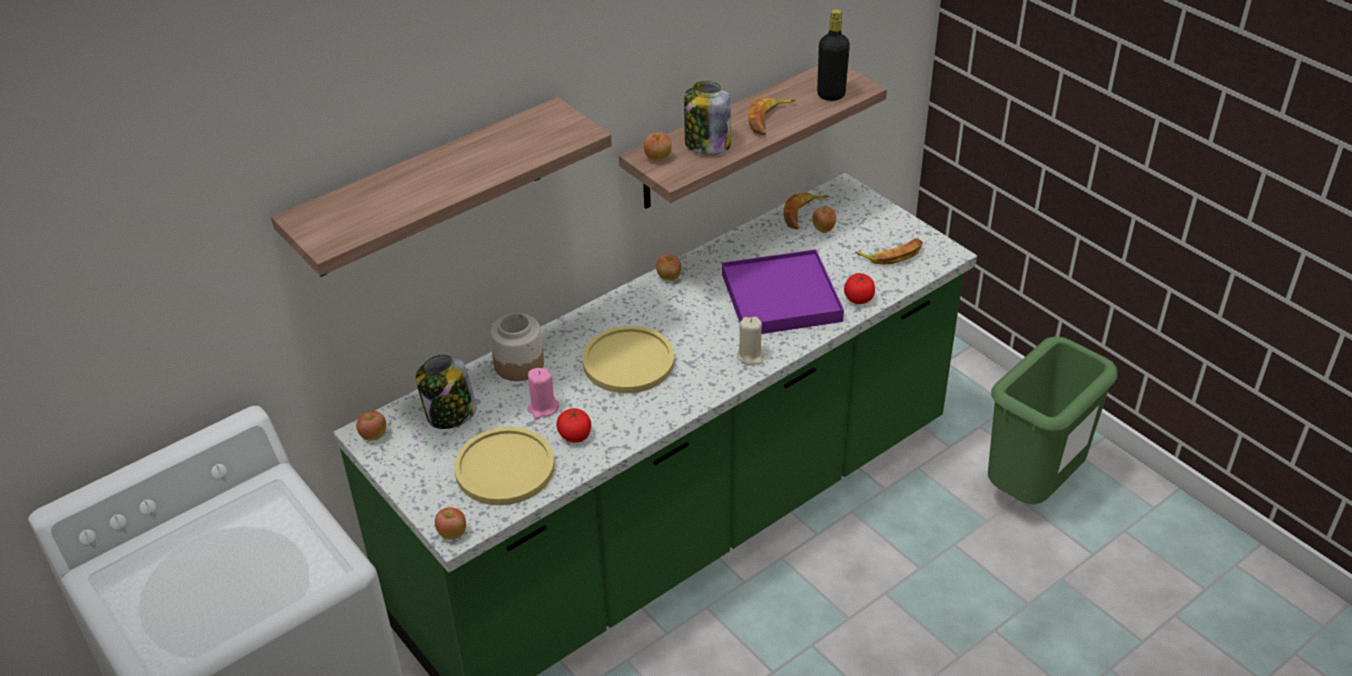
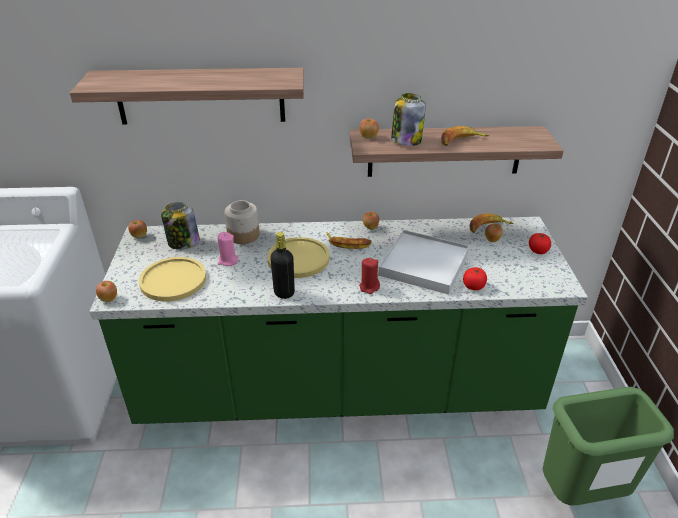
camera: 35 degrees right, 5 degrees down
tomato [556,408,591,443] -> tomato moved to [529,233,551,254]
purple tray [722,249,844,334] -> white tray [378,230,469,295]
beige candle [737,317,764,366] -> red candle [359,258,380,294]
black bottle [817,9,850,101] -> black bottle moved to [270,232,295,299]
banana [855,238,923,264] -> banana moved to [326,232,372,249]

